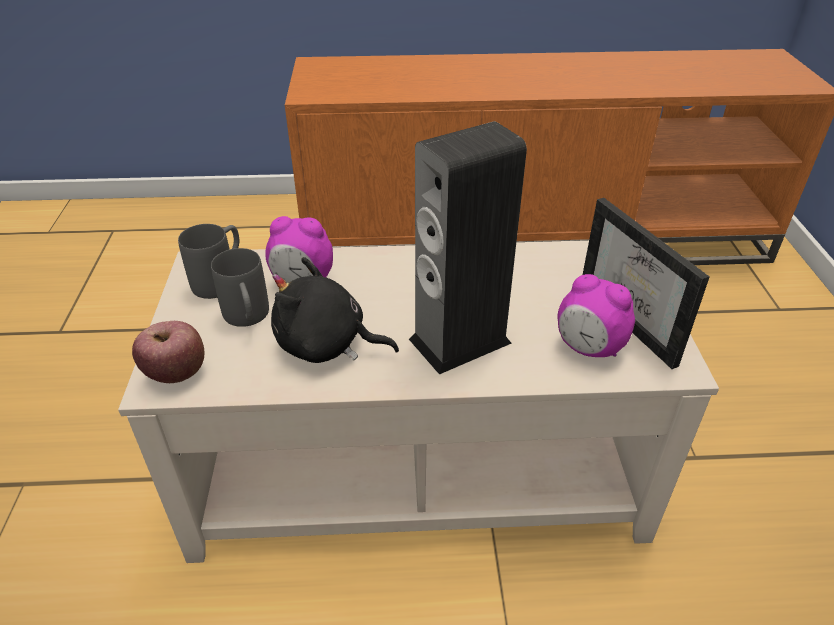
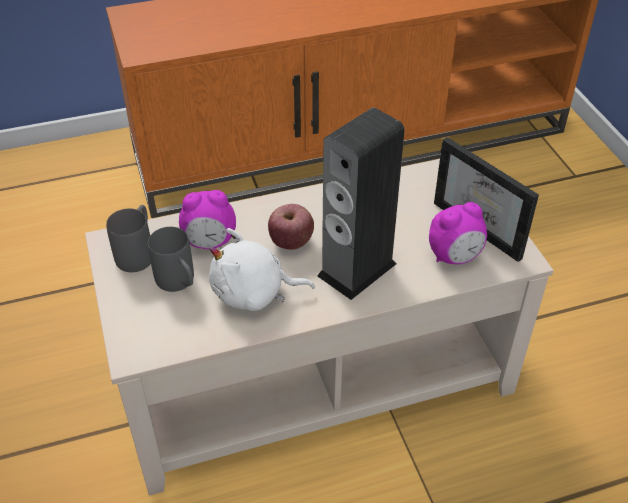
camera: 15 degrees left, 5 degrees up
apple [132,321,204,383] -> apple moved to [268,204,314,250]
black plush toy [271,257,399,363] -> white plush toy [209,228,315,311]
alarm clock [558,274,635,357] -> alarm clock turned 45 degrees counterclockwise [429,202,487,264]

